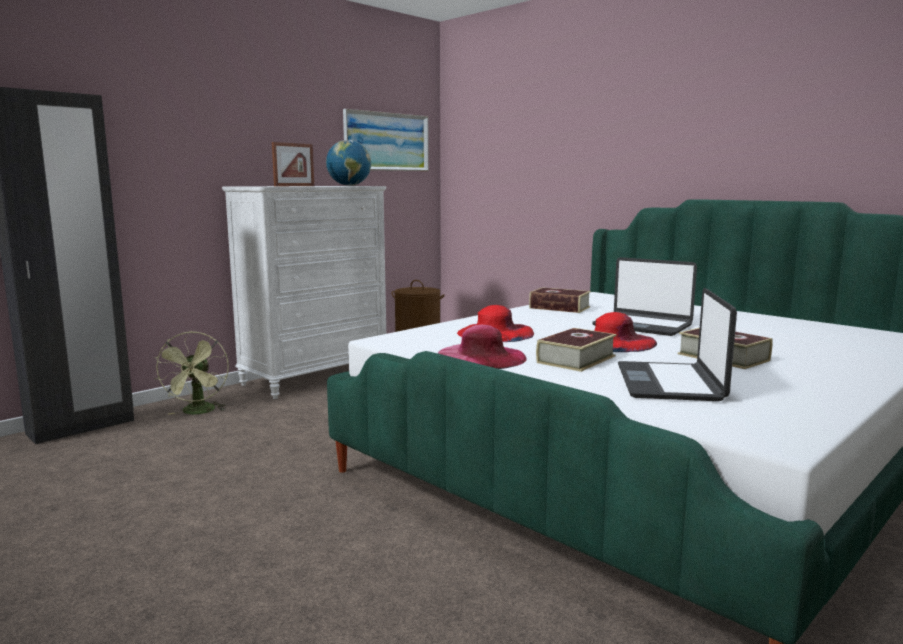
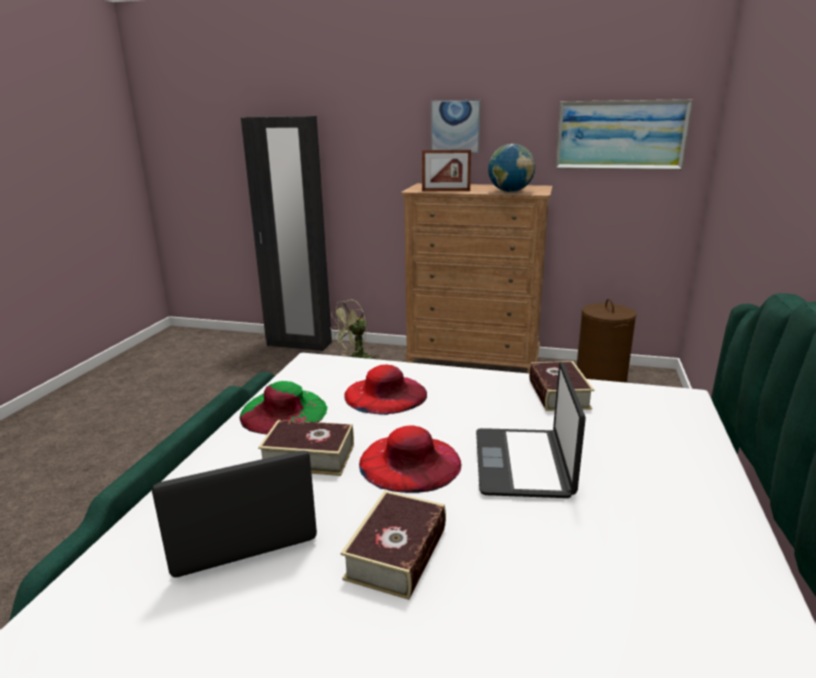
camera: 60 degrees right, 10 degrees up
white dresser [222,186,386,399] -> brown dresser [401,183,553,373]
pink hat [438,325,527,369] -> green hat [239,381,328,434]
none -> picture [431,100,481,153]

